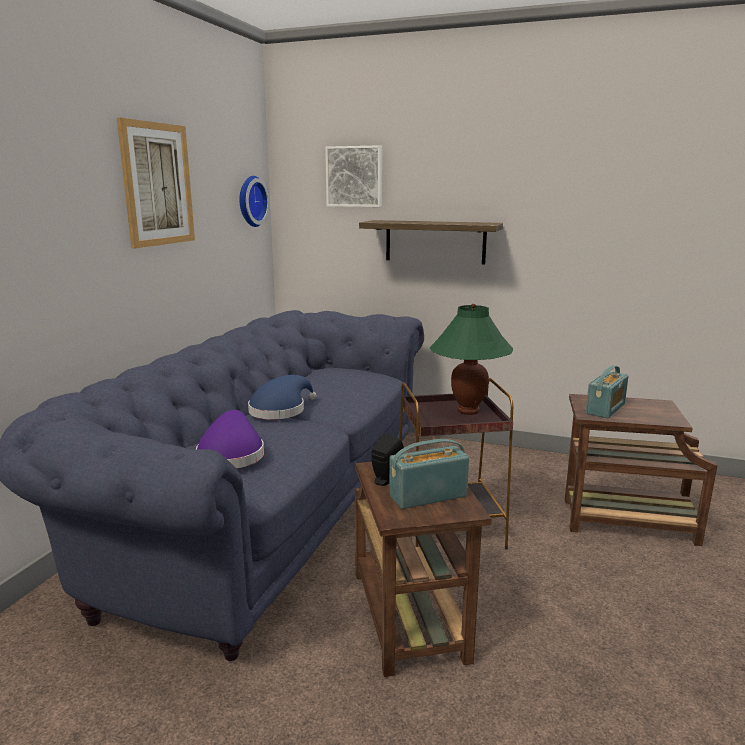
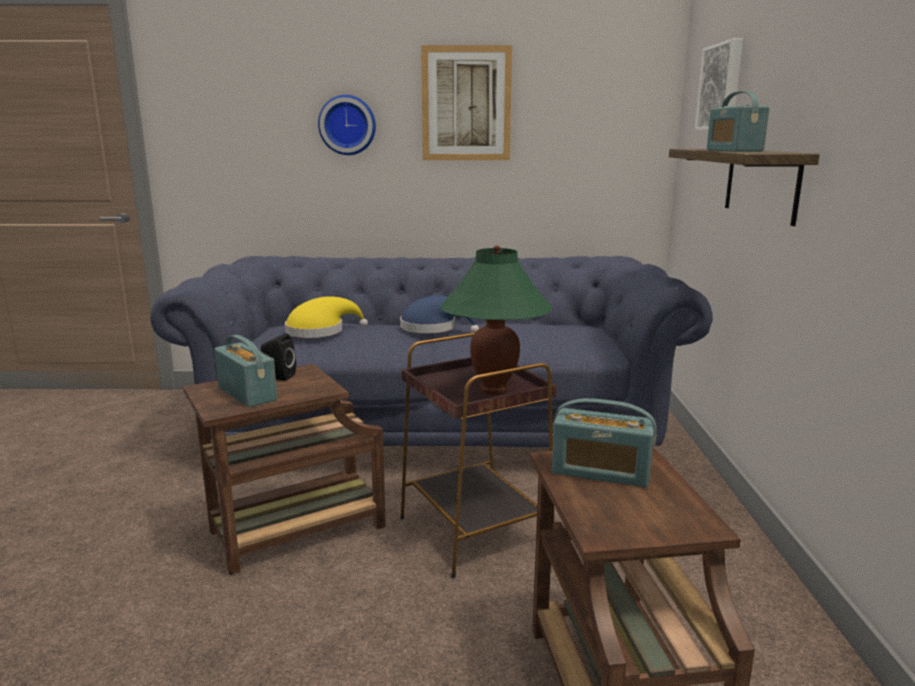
camera: 70 degrees right, 0 degrees up
purple hat [196,410,264,469] -> yellow hat [285,296,368,338]
wall clock [239,176,270,227] -> wall clock moved to [318,95,376,155]
none -> radio [707,91,770,152]

